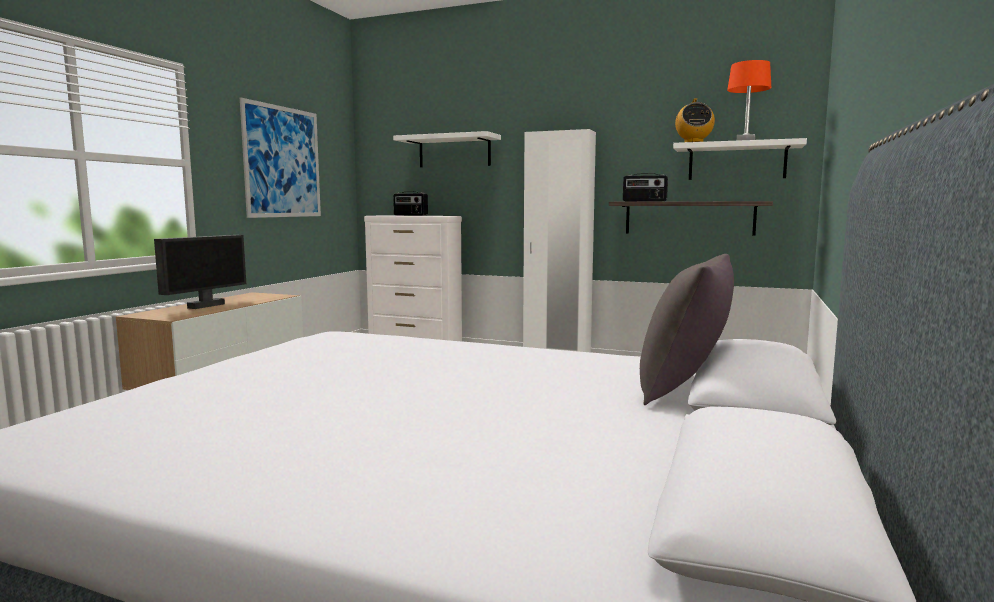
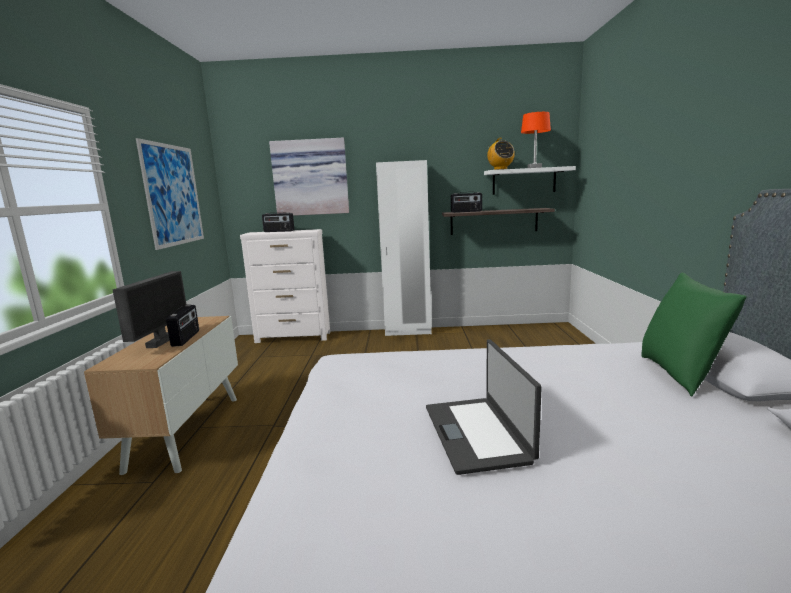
camera: 20 degrees left, 5 degrees up
white shelf [393,131,501,167] -> picture [269,138,349,216]
grey pillow [640,254,734,405] -> green pillow [641,273,747,396]
none -> radio [166,304,199,347]
none -> laptop [426,339,542,475]

